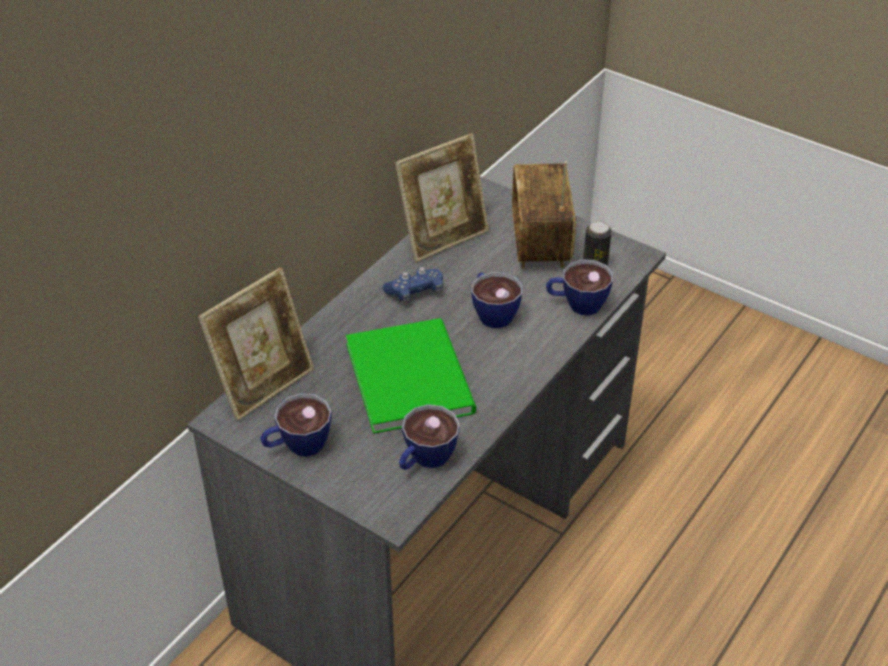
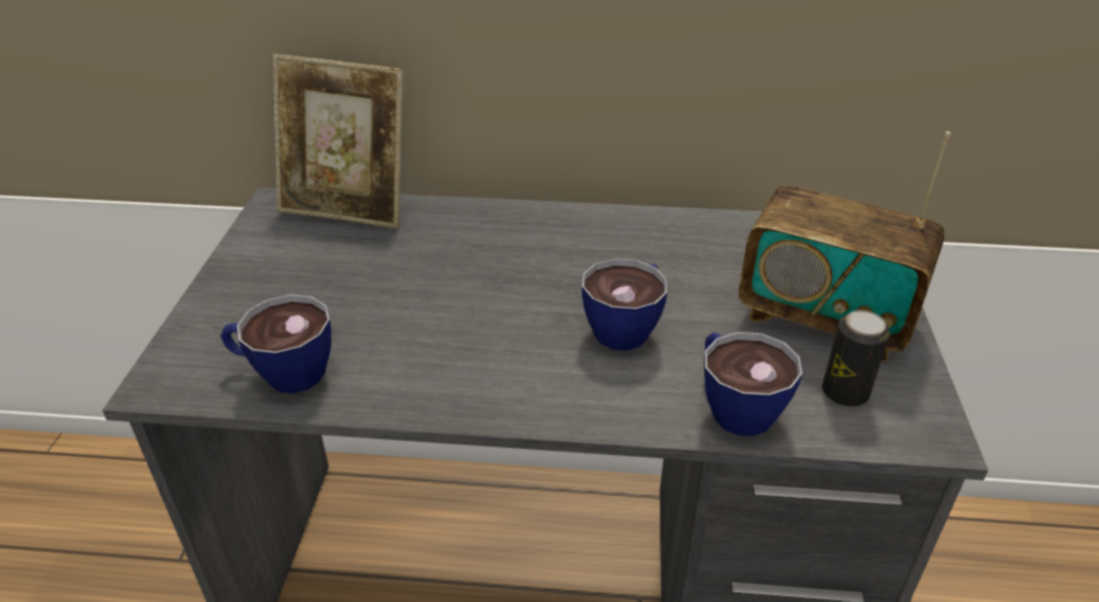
camera: 60 degrees right, 5 degrees down
cup [260,393,332,457] -> none
green book [346,318,476,434] -> none
blue game controller [383,267,443,304] -> none
picture frame [395,134,489,262] -> none
radio [512,162,576,269] -> radio turned 120 degrees counterclockwise [739,131,951,362]

